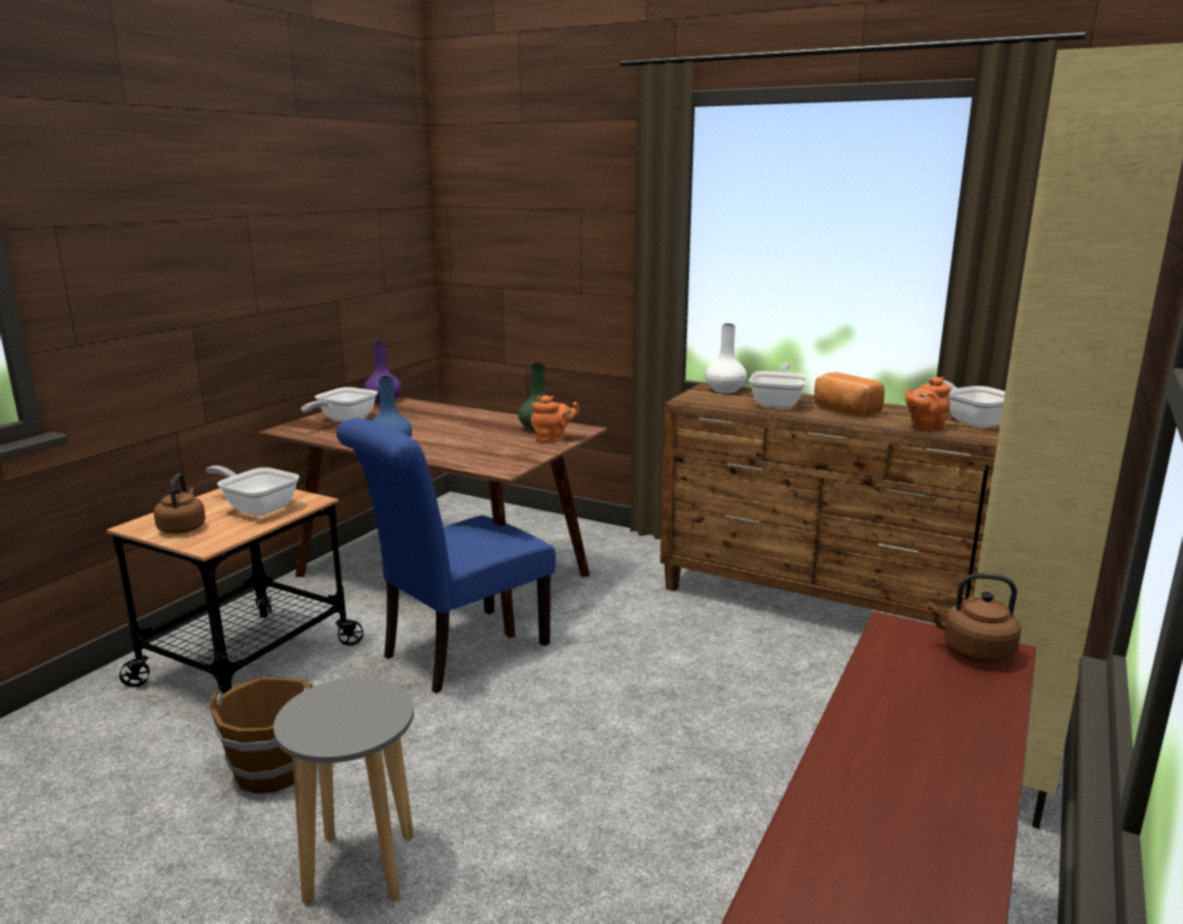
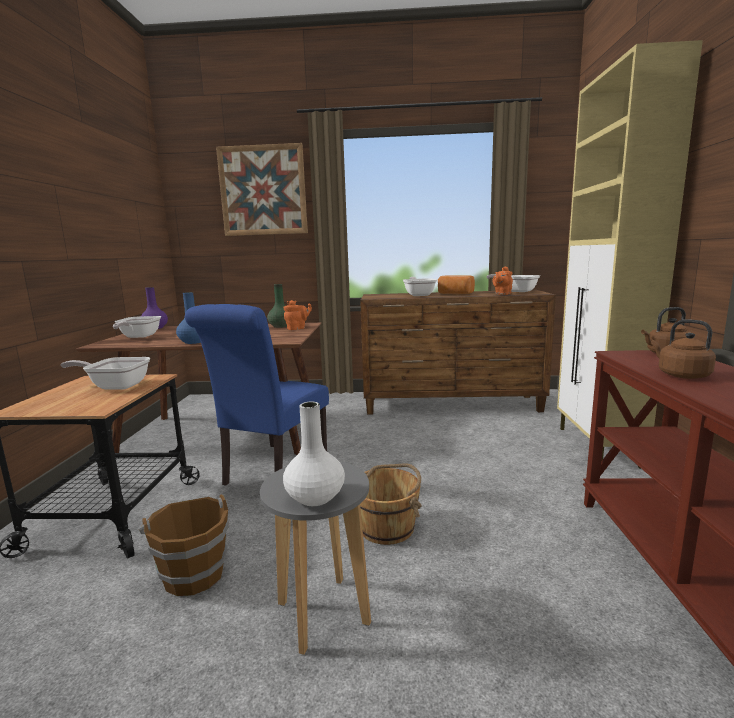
camera: 25 degrees left, 5 degrees down
brown kettle [154,474,206,534] -> brown kettle moved to [651,320,716,379]
white vase [705,323,747,393] -> white vase moved to [283,401,345,506]
none -> picture [216,143,308,236]
none -> brown bucket [360,463,422,545]

